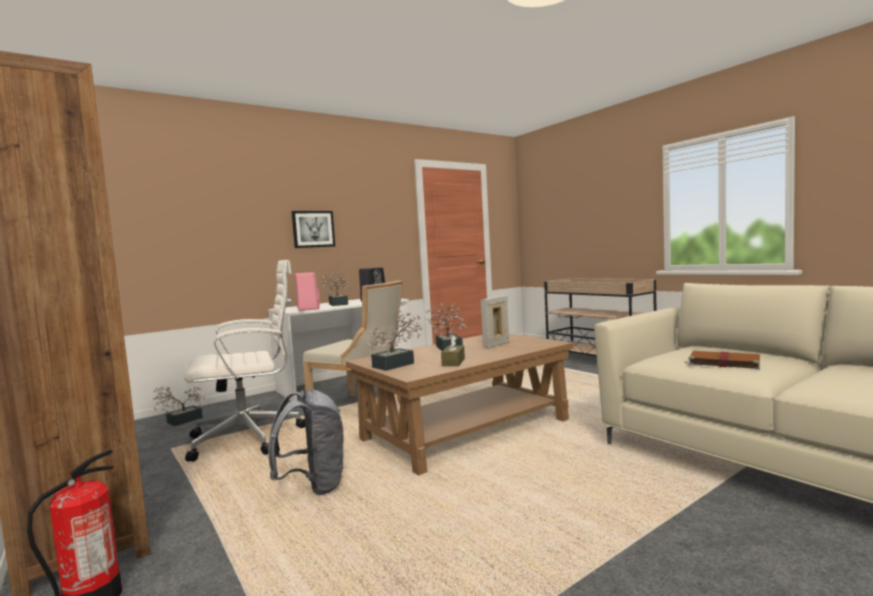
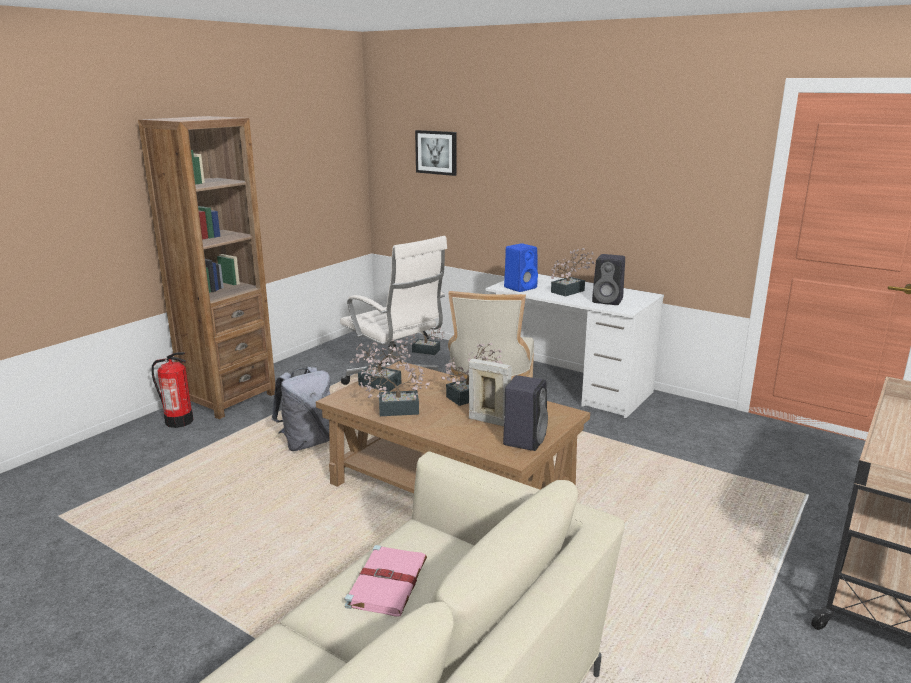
camera: 70 degrees right, 15 degrees up
picture [292,211,335,248] -> picture moved to [415,130,456,176]
pink speaker [295,272,320,311] -> blue speaker [504,243,538,292]
brown tissue box [441,335,465,366] -> potted plant [360,355,430,416]
brown book [683,351,760,370] -> pink book [345,545,427,617]
none -> black speaker [503,375,548,451]

